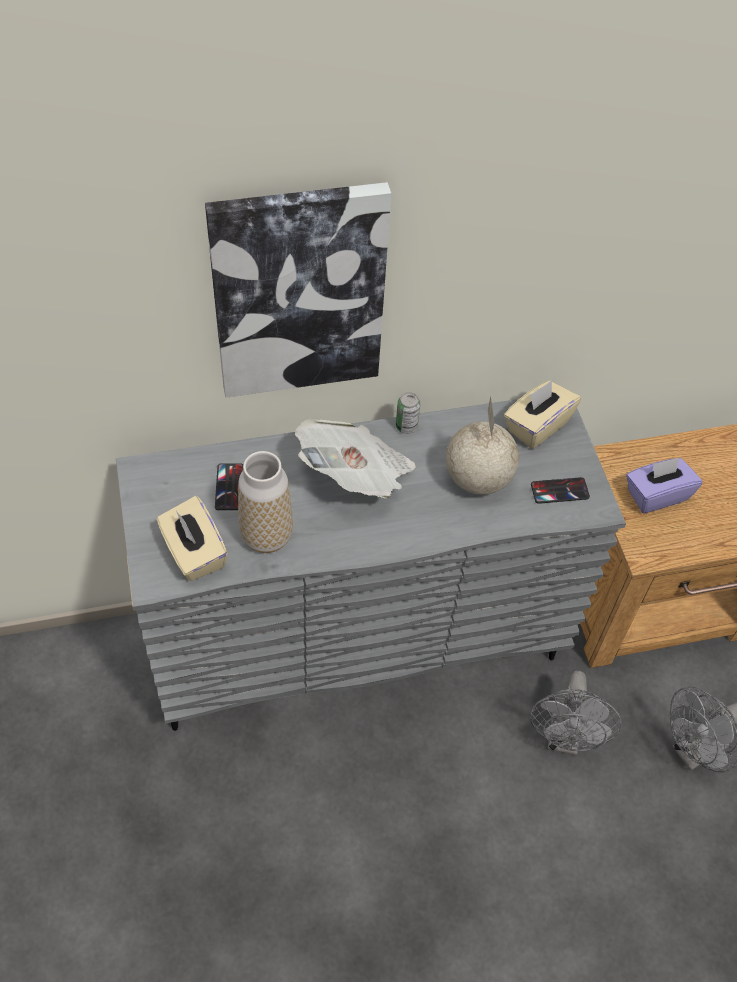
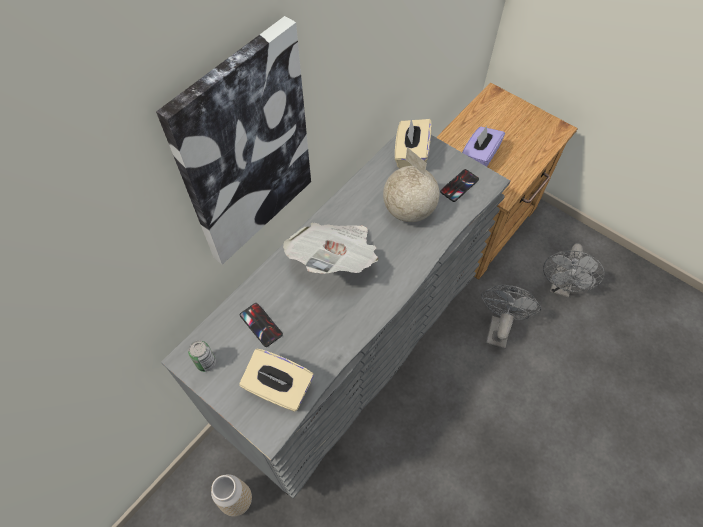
camera: 35 degrees left, 5 degrees up
vase [238,451,293,553] -> vase moved to [211,474,252,516]
can [396,392,420,434] -> can moved to [188,341,216,372]
grey fan [530,671,622,755] -> grey fan turned 135 degrees counterclockwise [481,285,541,350]

